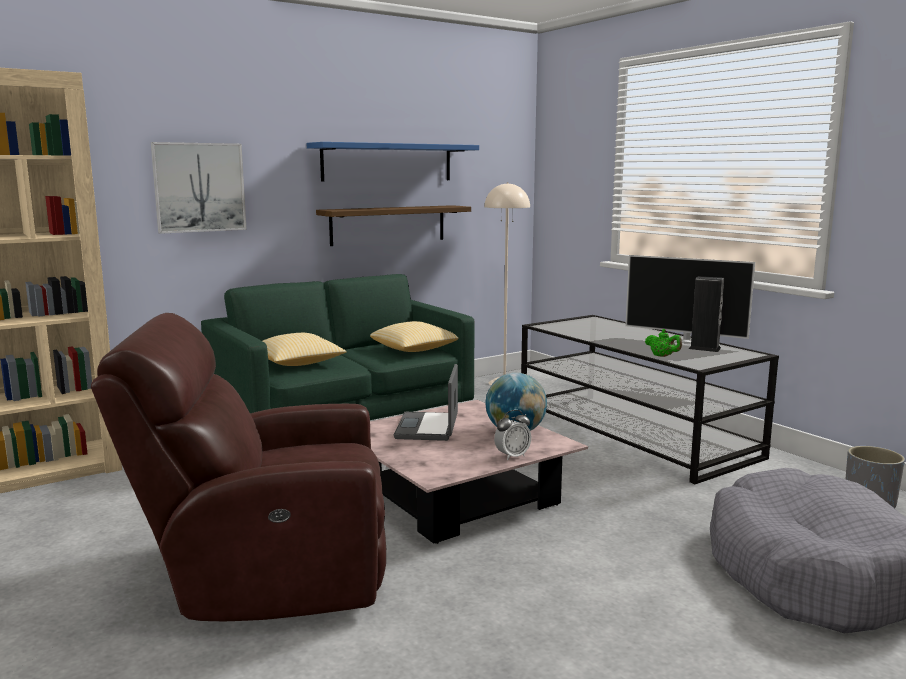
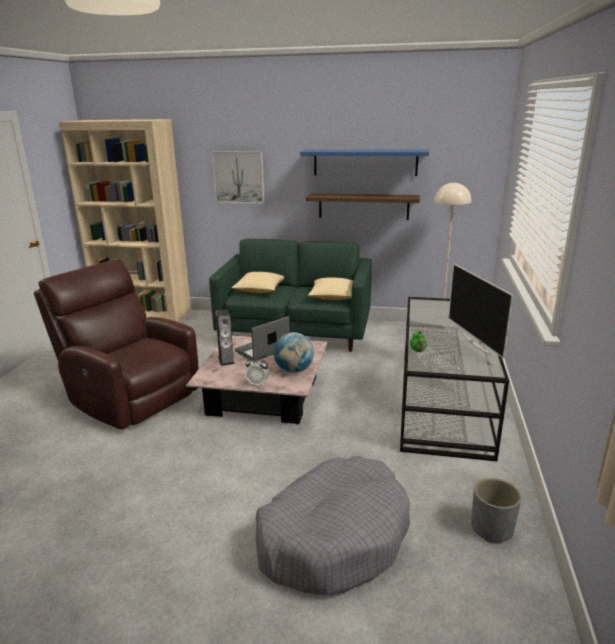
camera: 45 degrees right, 10 degrees up
speaker [689,276,724,352] -> speaker moved to [215,309,235,366]

